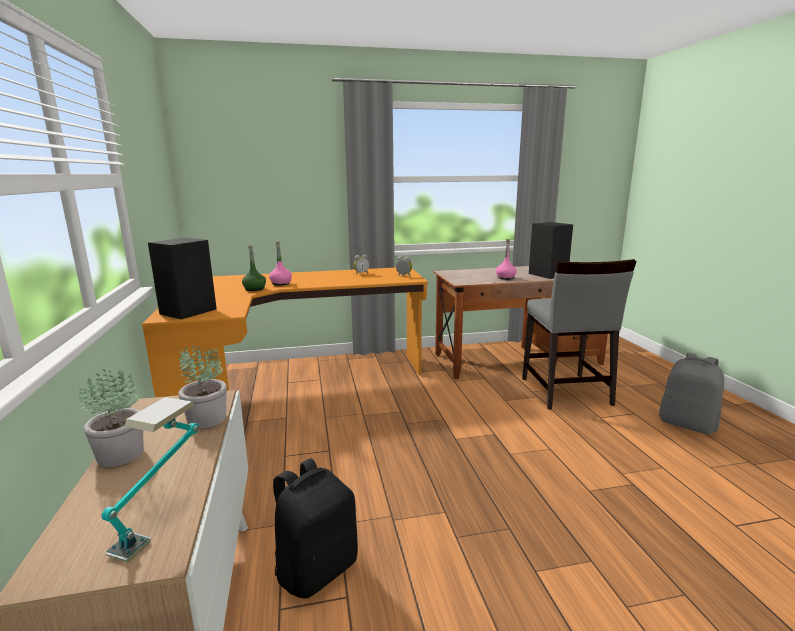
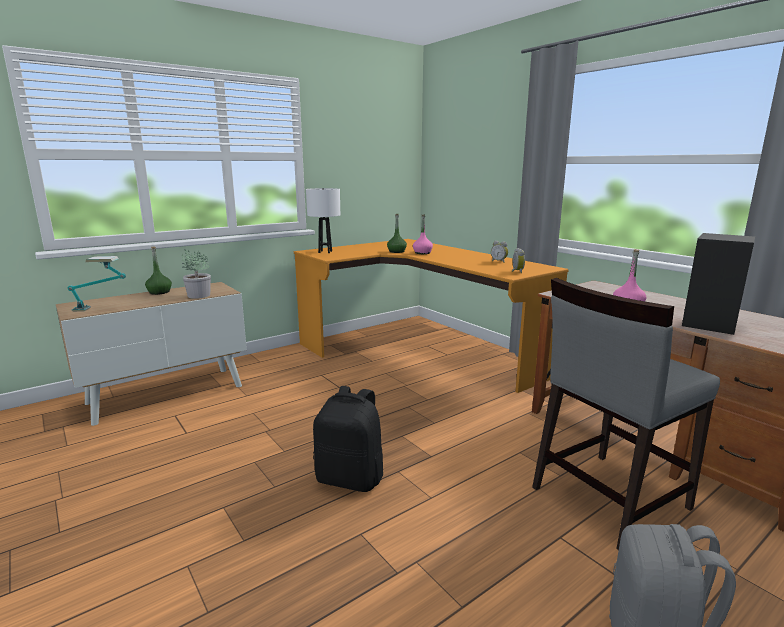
camera: 65 degrees right, 0 degrees up
potted plant [79,369,144,467] -> green bottle [145,246,172,295]
black speaker [148,238,217,319] -> white table lamp [306,188,340,253]
black backpack [273,458,358,599] -> black backpack moved to [313,386,383,492]

